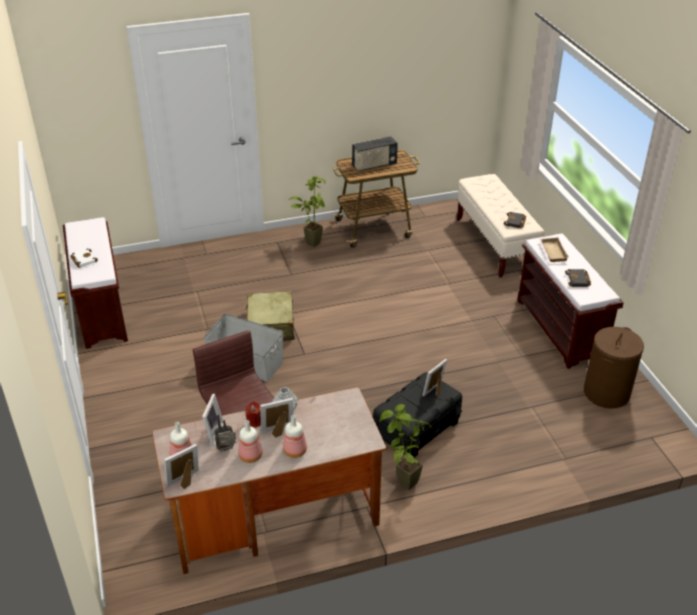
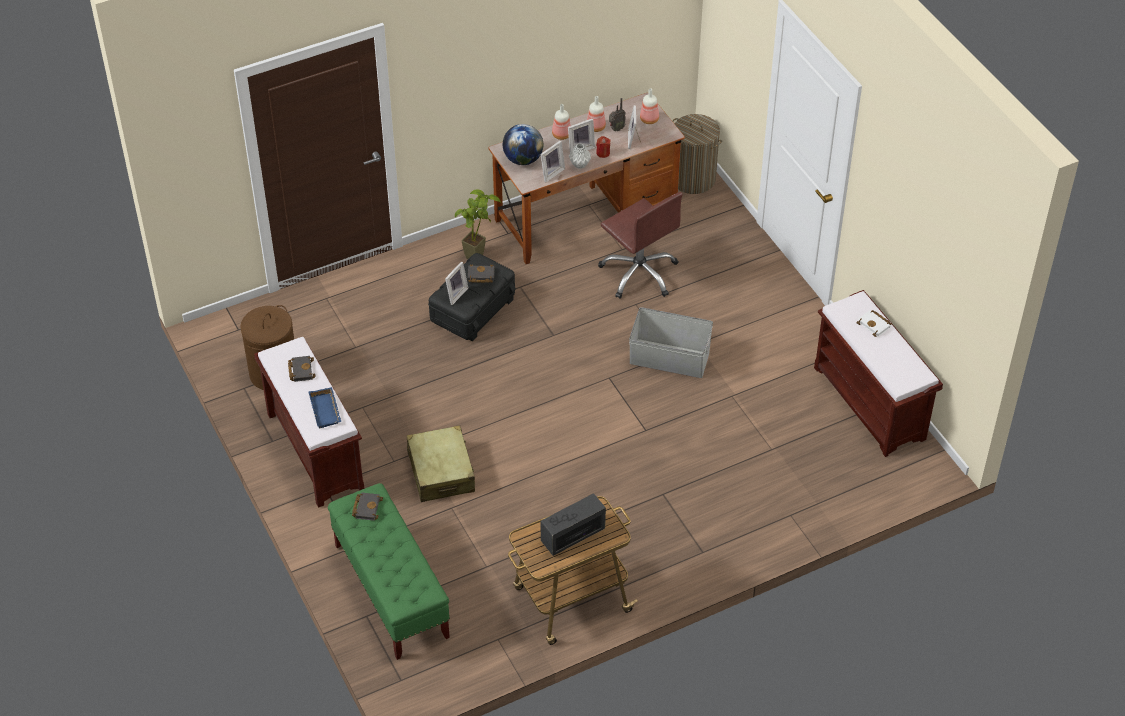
camera: 170 degrees right, 10 degrees up
picture frame [164,444,199,489] -> picture frame moved to [541,141,565,182]
beige suitcase [246,291,294,341] -> beige suitcase moved to [406,425,475,502]
potted plant [289,176,326,247] -> none
beige bench [457,174,545,278] -> green bench [328,483,450,660]
beige tray [540,237,569,262] -> blue tray [309,387,342,428]
none -> black book [468,265,495,283]
none -> globe [503,124,543,165]
none -> laundry basket [672,114,722,194]

